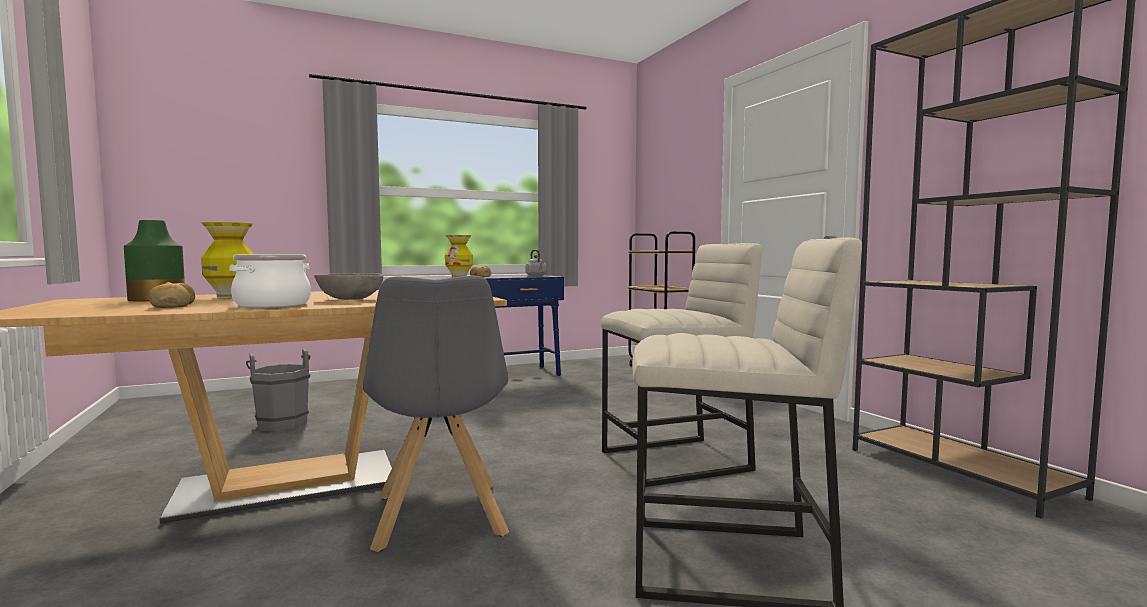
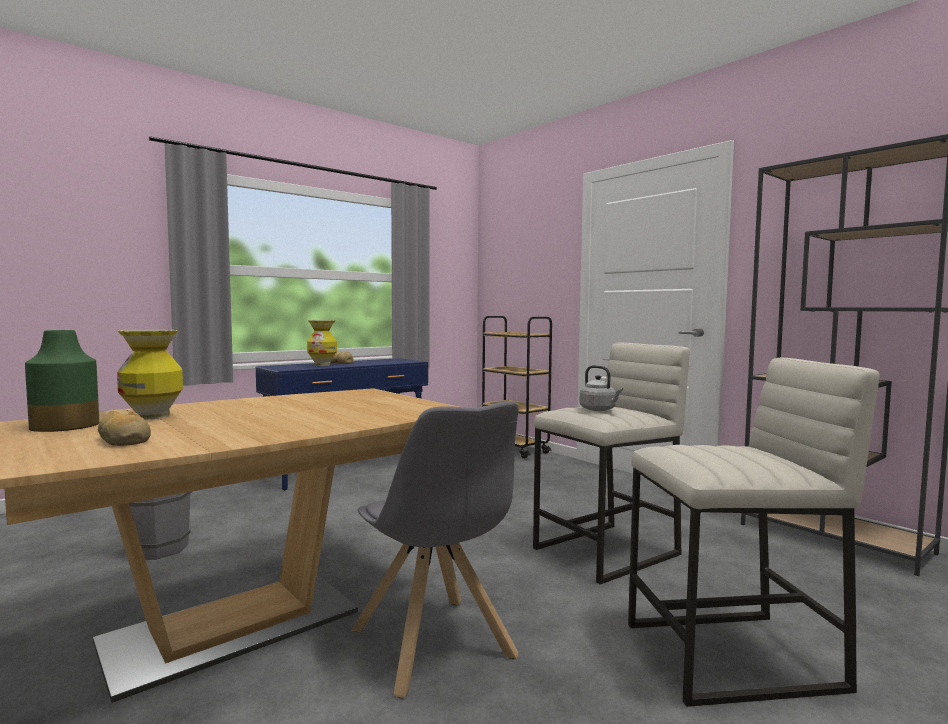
camera: 15 degrees left, 0 degrees up
cooking pot [229,254,311,308] -> none
grey bowl [314,273,383,300] -> none
grey kettle [526,249,547,276] -> grey kettle moved to [579,365,623,411]

